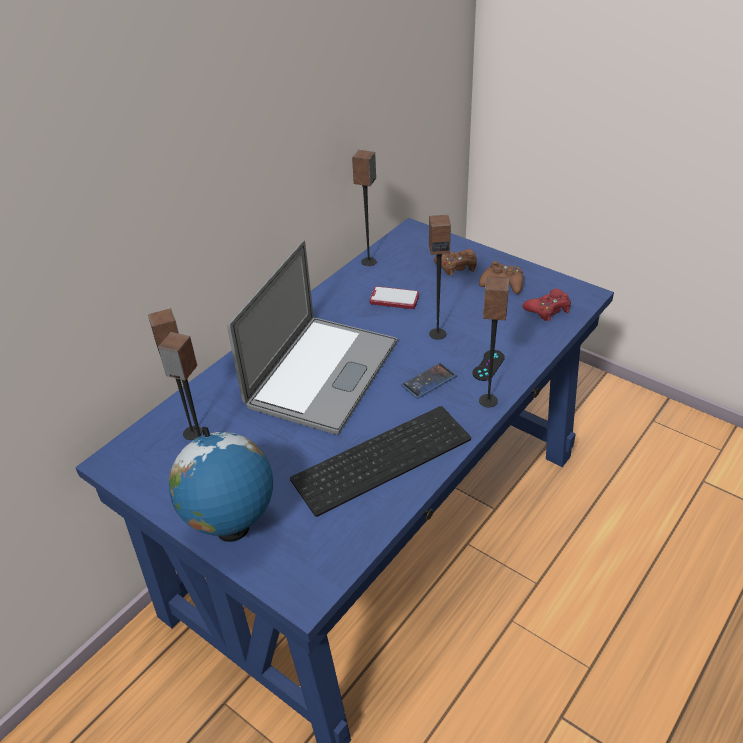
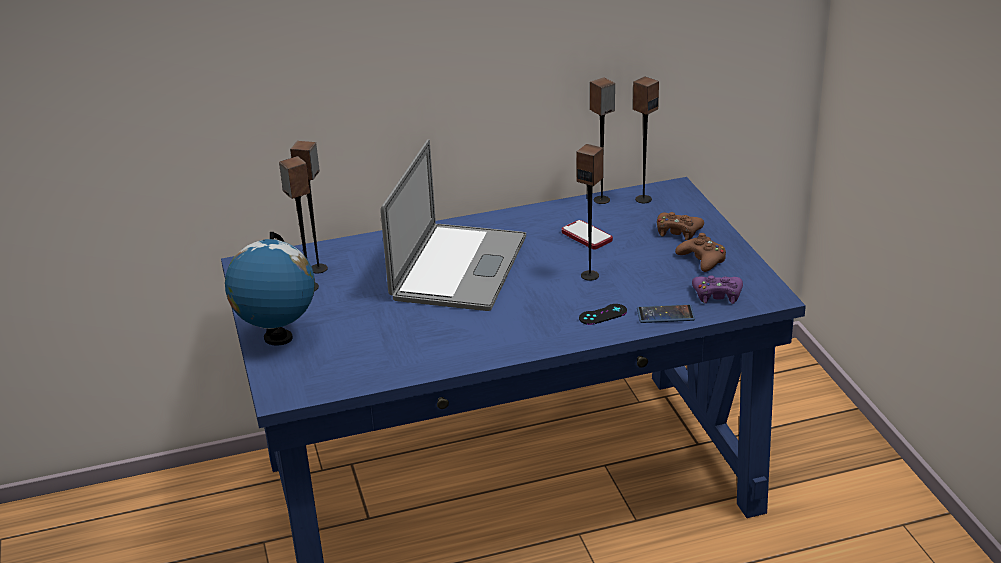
camera: 35 degrees right, 10 degrees down
laptop [227,240,398,435] -> laptop turned 45 degrees counterclockwise [381,139,526,311]
keyboard [290,406,471,517] -> none
phone [401,363,457,399] -> phone moved to [637,304,695,323]
speaker [479,277,509,407] -> speaker moved to [633,76,659,203]
red game controller [522,289,571,321] -> purple game controller [692,275,743,304]

